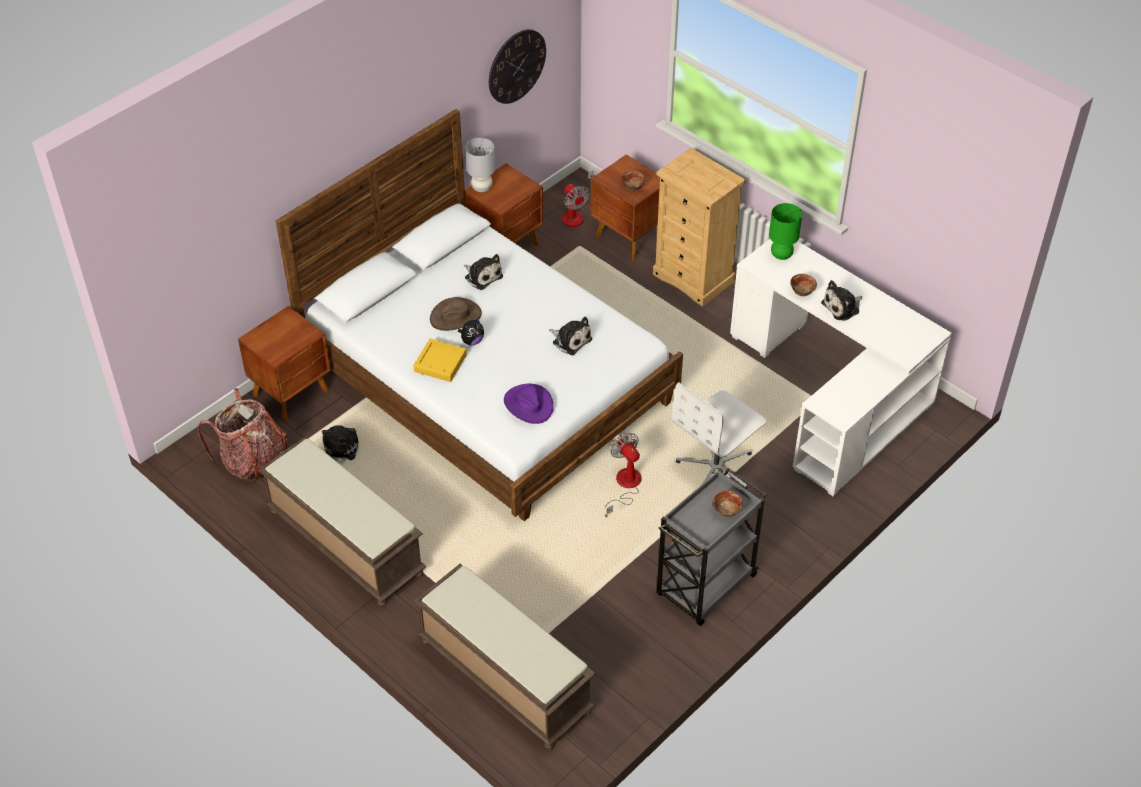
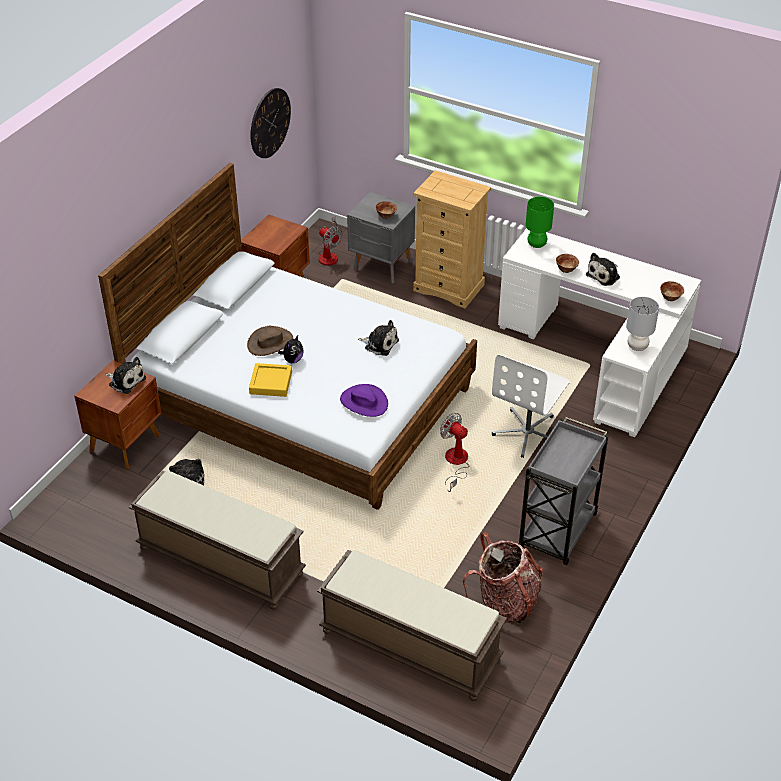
camera: 15 degrees left, 5 degrees down
backpack [198,388,288,482] -> backpack moved to [463,532,543,624]
plush toy [464,254,503,290] -> plush toy moved to [105,357,146,394]
grey table lamp [465,138,495,192] -> grey table lamp moved to [626,297,659,351]
brown nightstand [590,155,660,261] -> grey nightstand [347,192,415,283]
bowl [713,490,743,517] -> bowl moved to [660,281,684,301]

